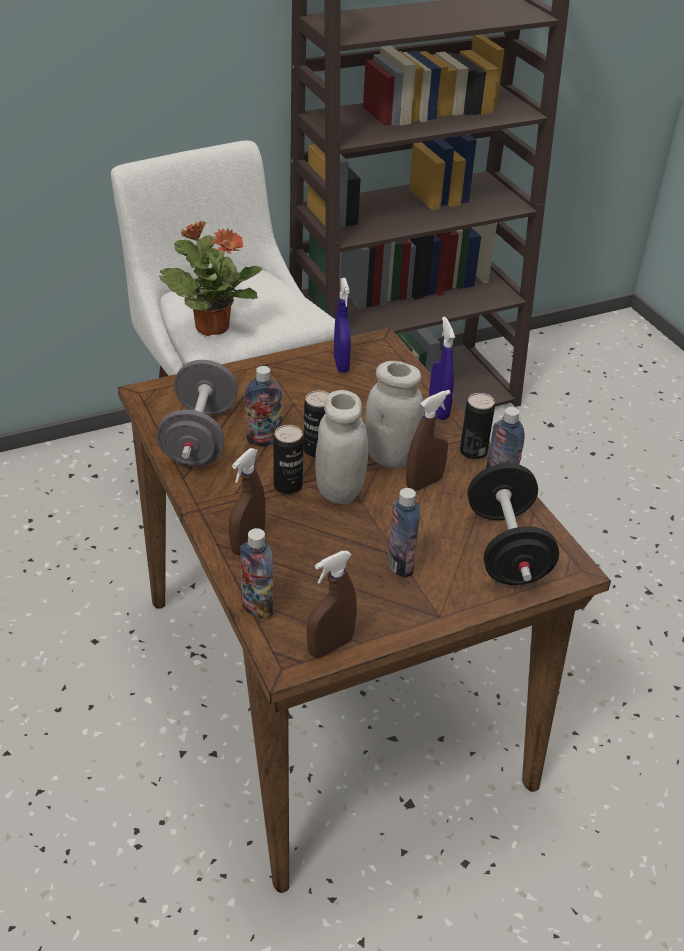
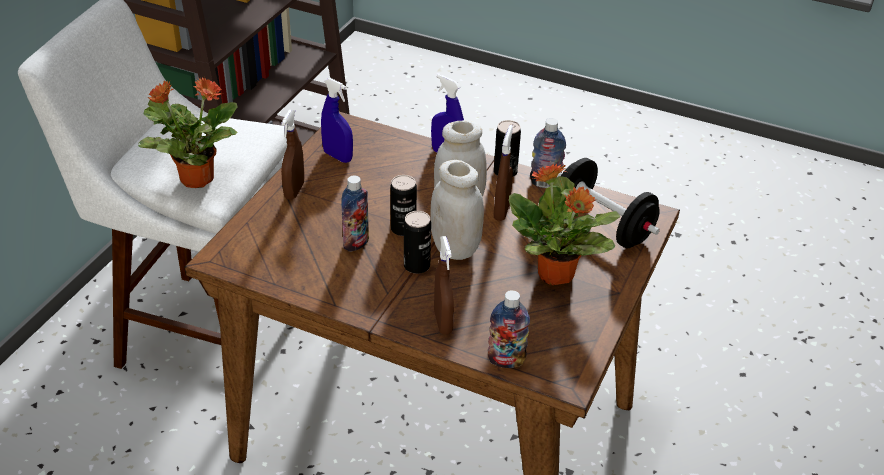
camera: 40 degrees left, 0 degrees up
grey dumbbell [157,360,238,467] -> none
brown spray bottle [306,551,357,657] -> brown spray bottle moved to [281,110,304,200]
bottle [388,488,420,578] -> potted plant [509,163,620,285]

